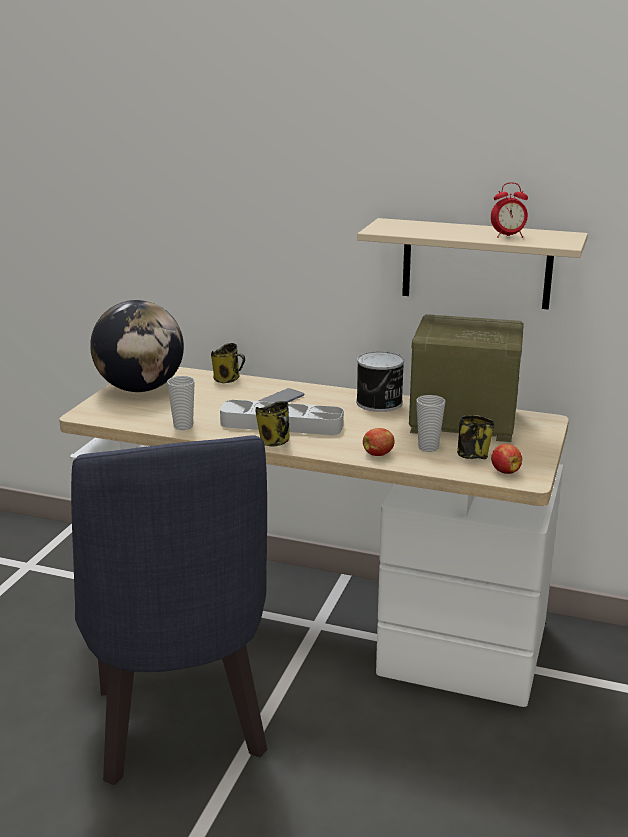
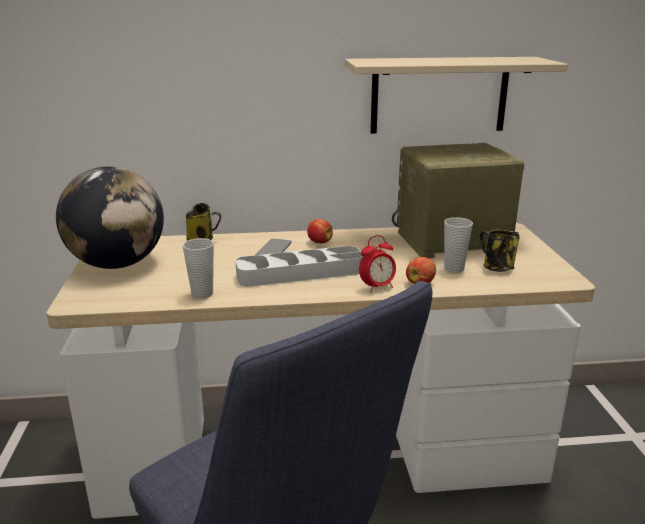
camera: 25 degrees left, 0 degrees up
mug [255,401,290,447] -> none
can [356,351,404,412] -> none
alarm clock [491,182,528,238] -> alarm clock moved to [359,235,396,292]
apple [491,444,522,474] -> apple moved to [307,219,333,243]

